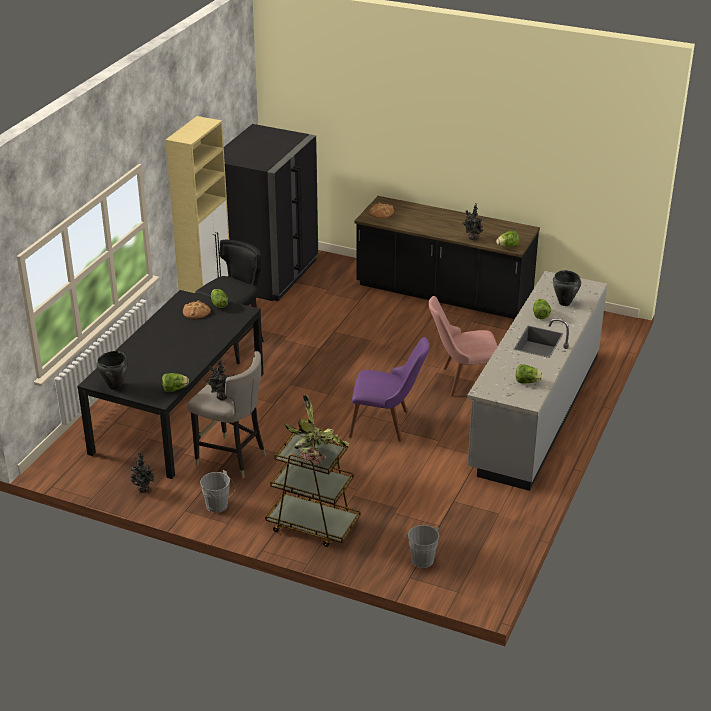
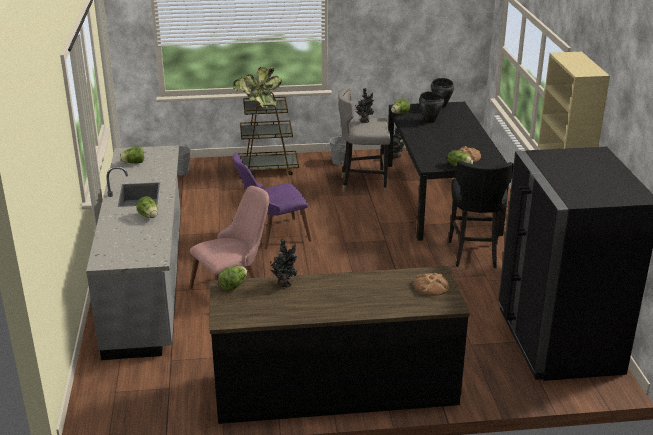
camera: 150 degrees right, 5 degrees down
black cooking pot [553,270,581,306] -> black cooking pot moved to [419,92,444,123]

